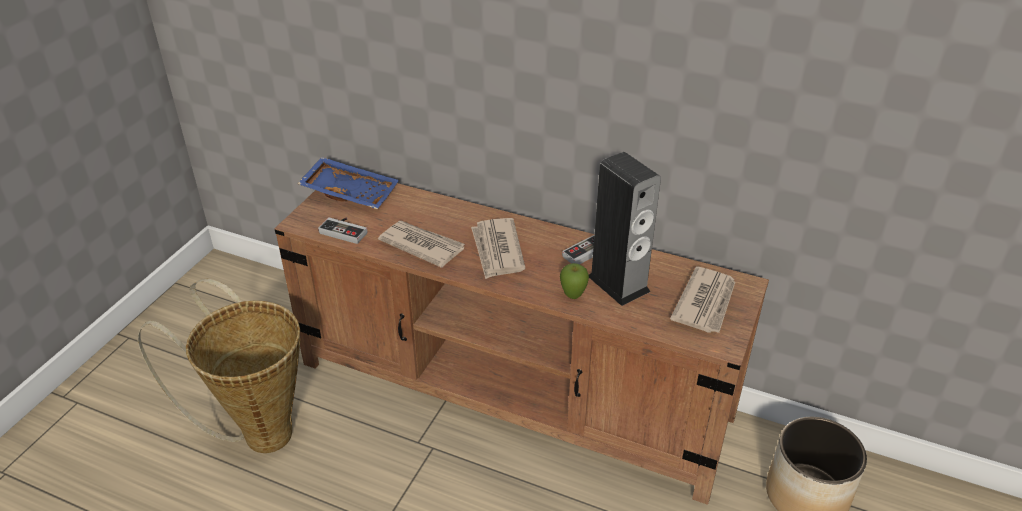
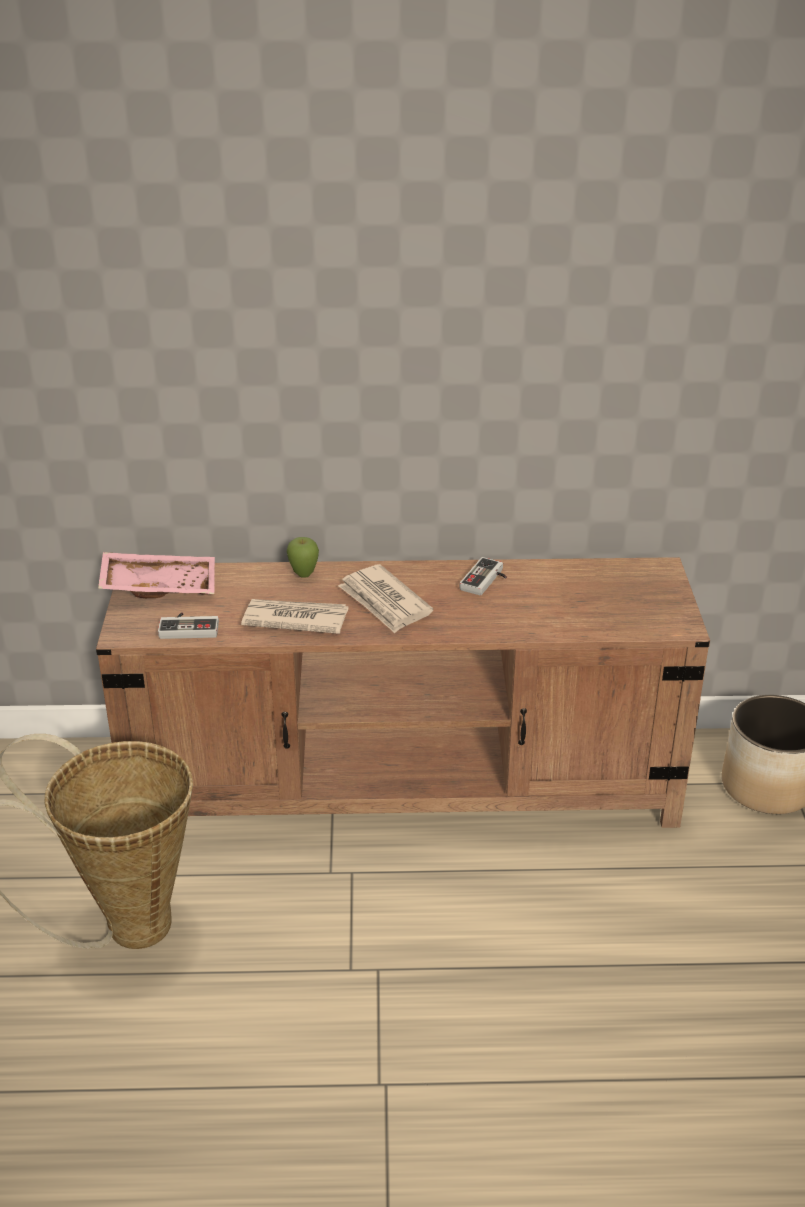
camera: 25 degrees left, 5 degrees down
blue tray [298,157,399,209] -> pink tray [98,552,215,598]
apple [560,263,589,299] -> apple moved to [287,537,319,578]
speaker [589,152,661,306] -> none
newspaper [670,267,735,333] -> none

